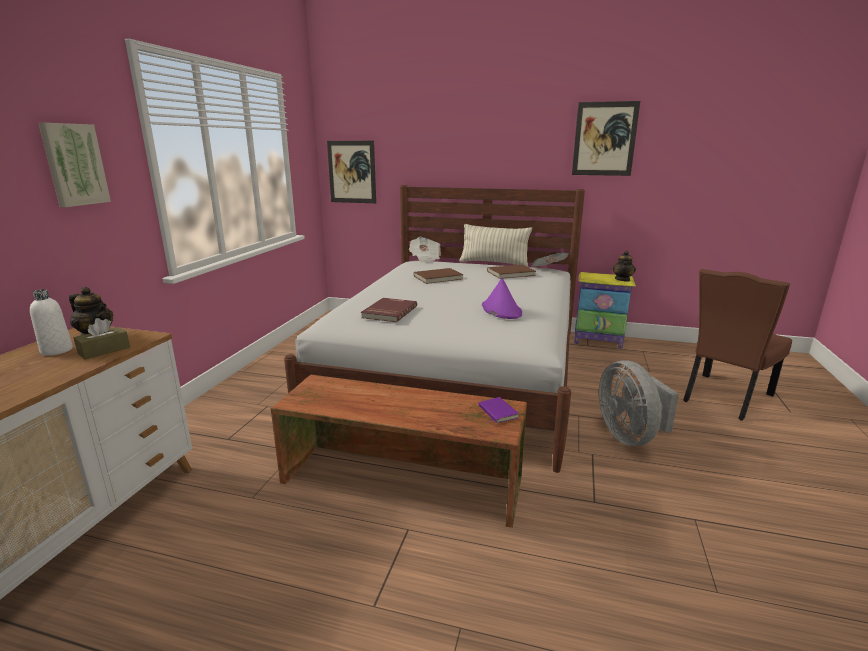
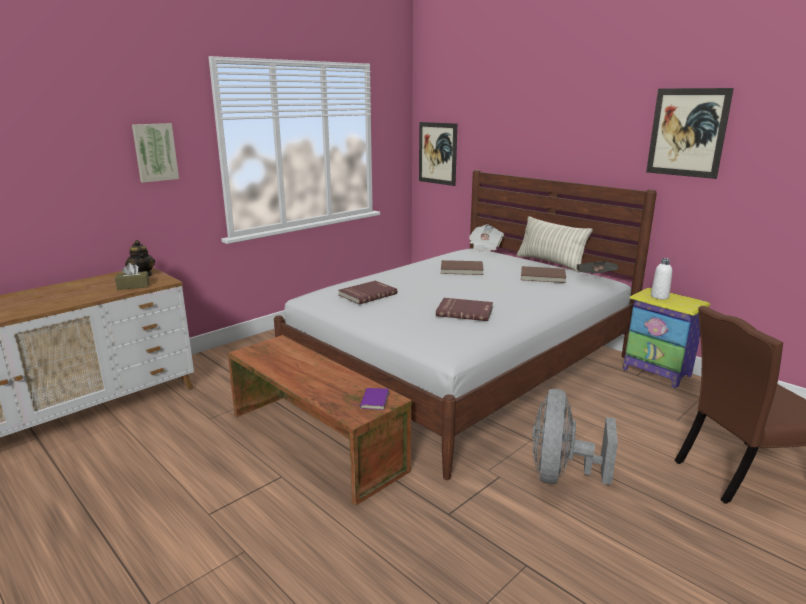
camera: 30 degrees right, 0 degrees up
white bottle [30,289,73,356] -> white bottle moved to [651,258,672,299]
purple hat [482,278,522,319] -> red book [436,298,493,321]
teapot [612,251,636,281] -> none

